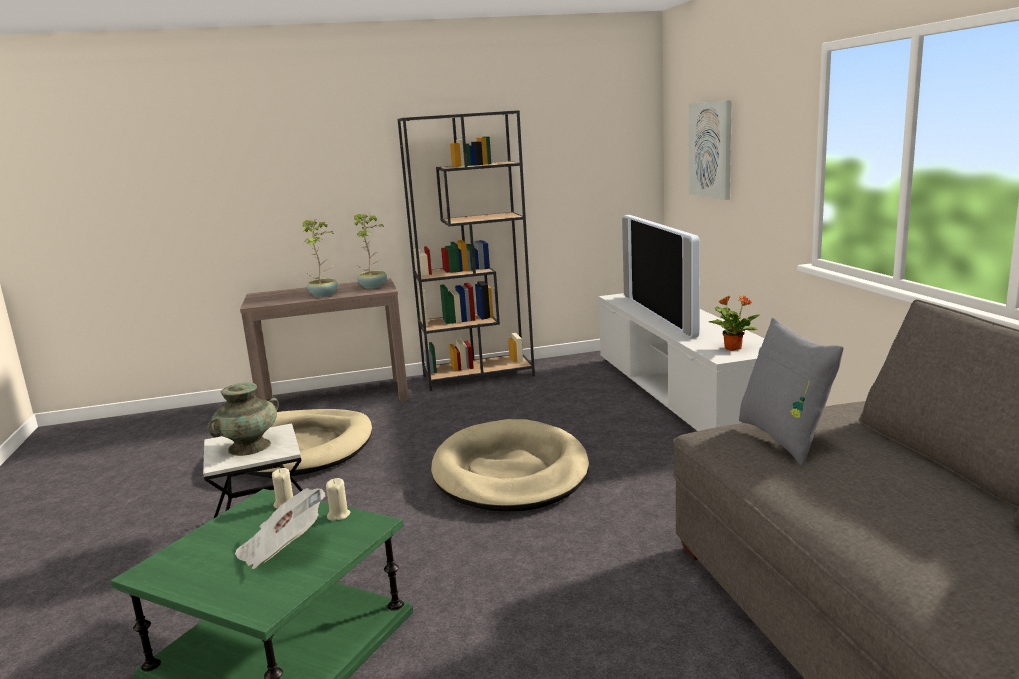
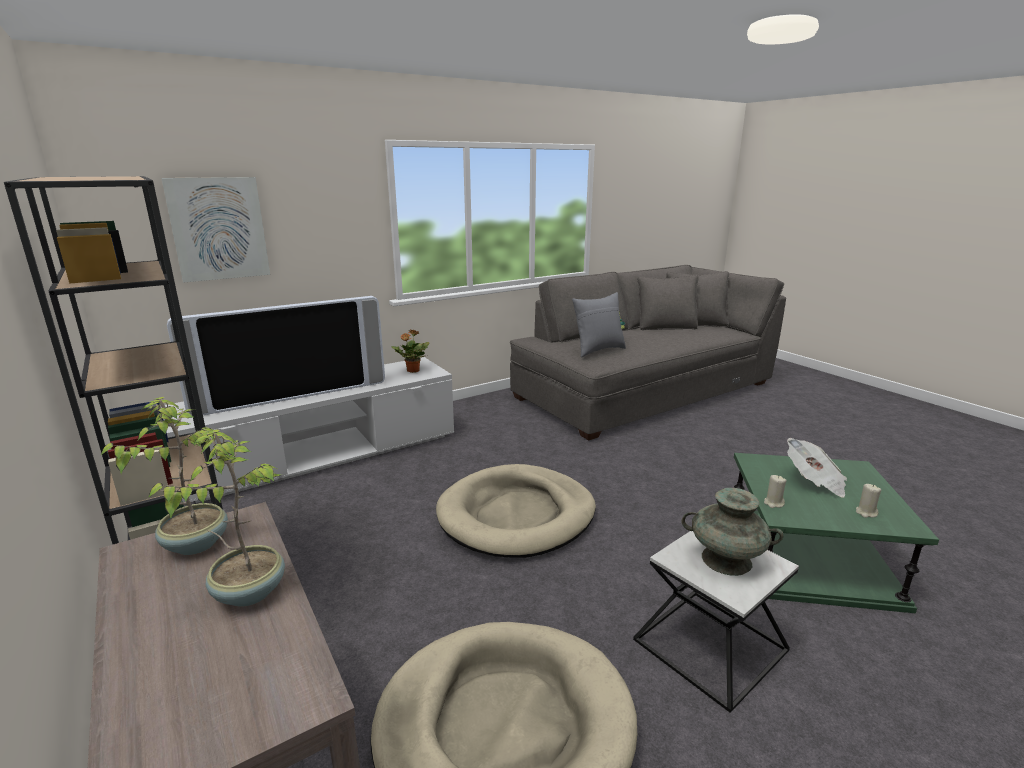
camera: 110 degrees left, 5 degrees up
beige candle [326,478,350,521] -> beige candle moved to [856,484,882,518]

